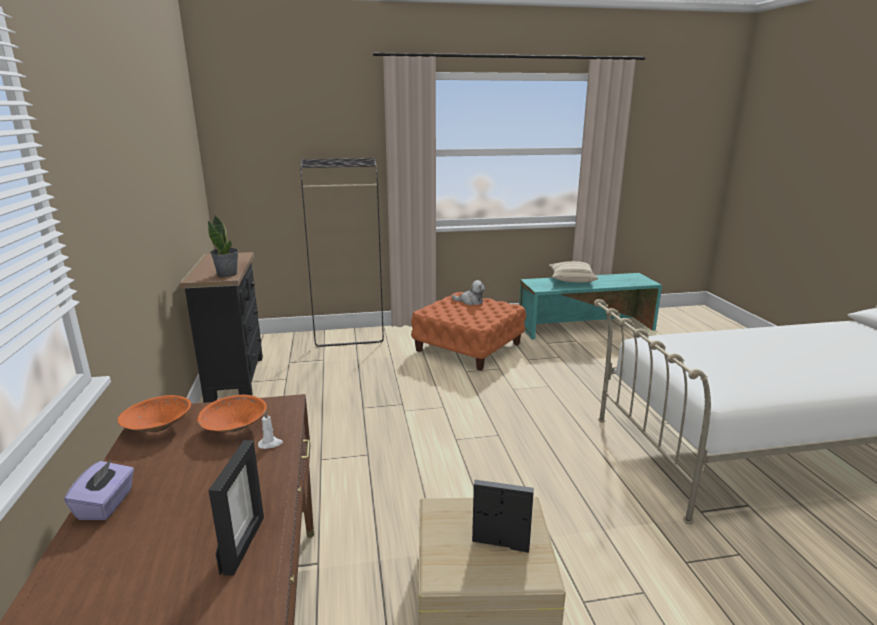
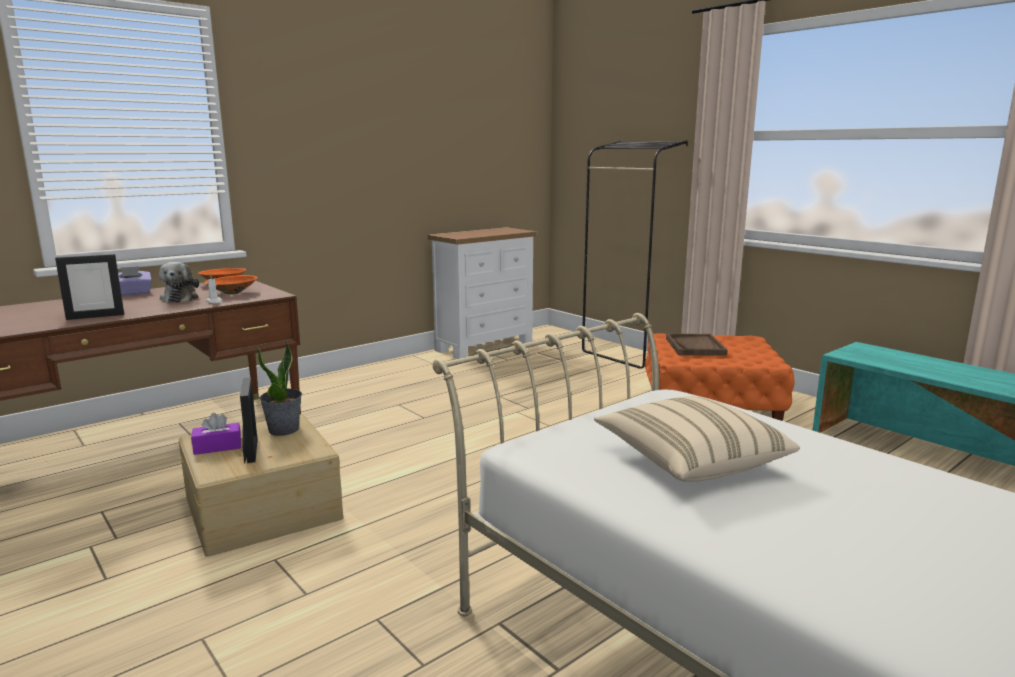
camera: 60 degrees right, 5 degrees down
black dresser [180,252,263,403] -> white dresser [428,227,537,359]
potted plant [208,215,239,277] -> potted plant moved to [257,340,302,436]
plush toy [452,280,485,305] -> plush toy moved to [159,262,199,303]
beige pillow [549,261,598,283] -> beige pillow moved to [594,396,800,482]
none -> purple tissue box [191,413,241,455]
none -> brown tray [666,334,727,356]

